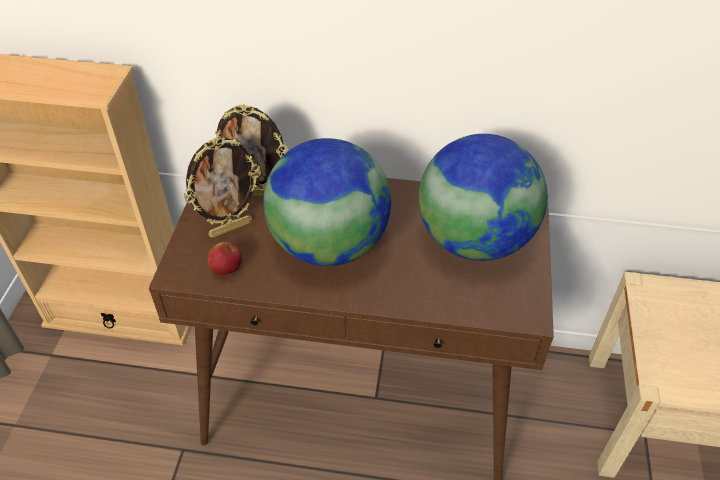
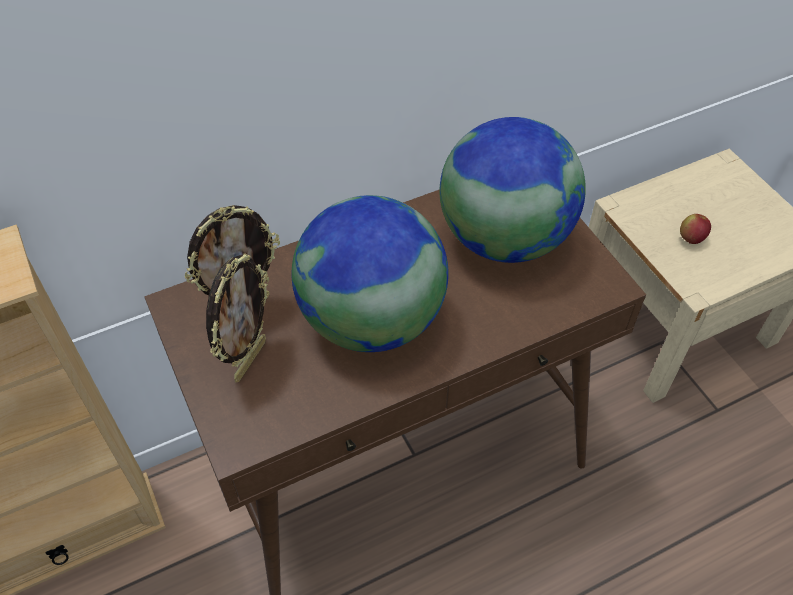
camera: 35 degrees left, 5 degrees up
apple [207,242,242,275] -> apple moved to [680,214,711,244]

